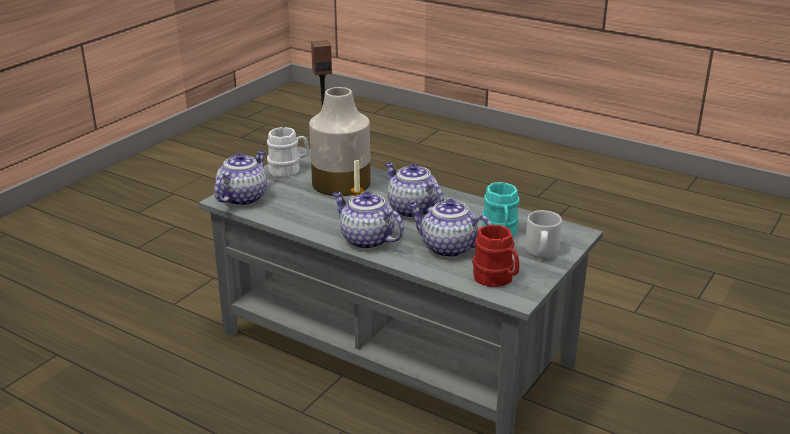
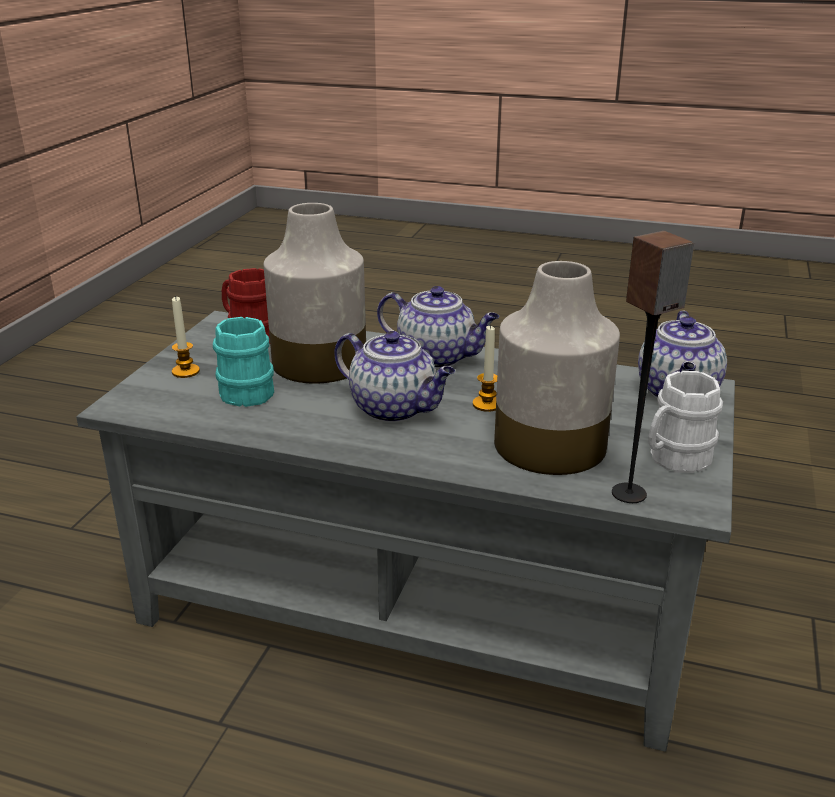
camera: 165 degrees right, 0 degrees up
teapot [408,199,492,258] -> beige vase [264,203,366,384]
grey mug [525,210,562,258] -> candle [172,296,200,378]

